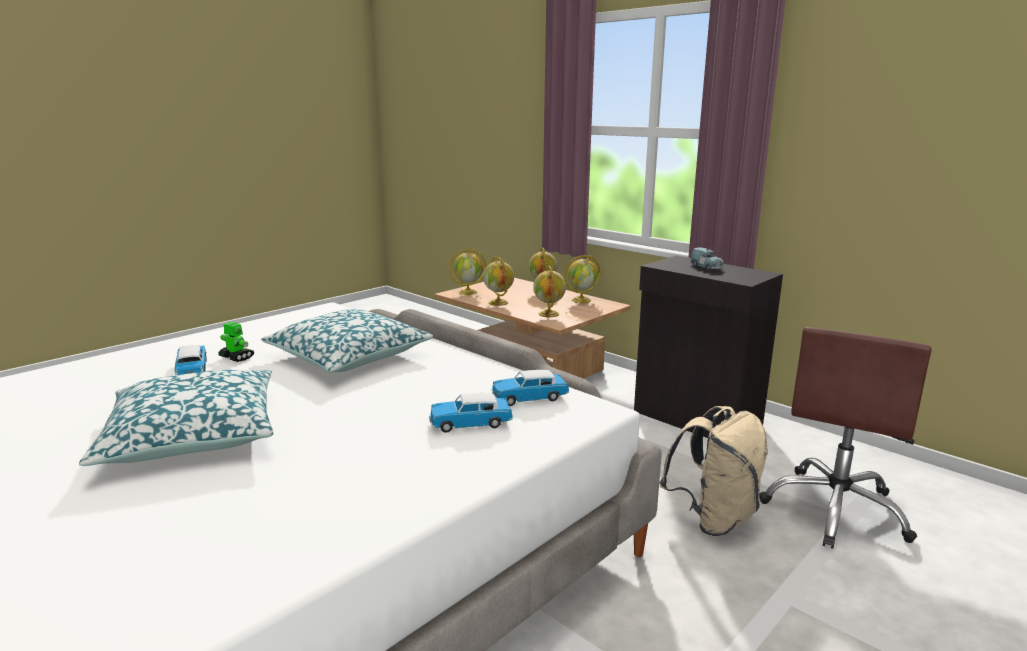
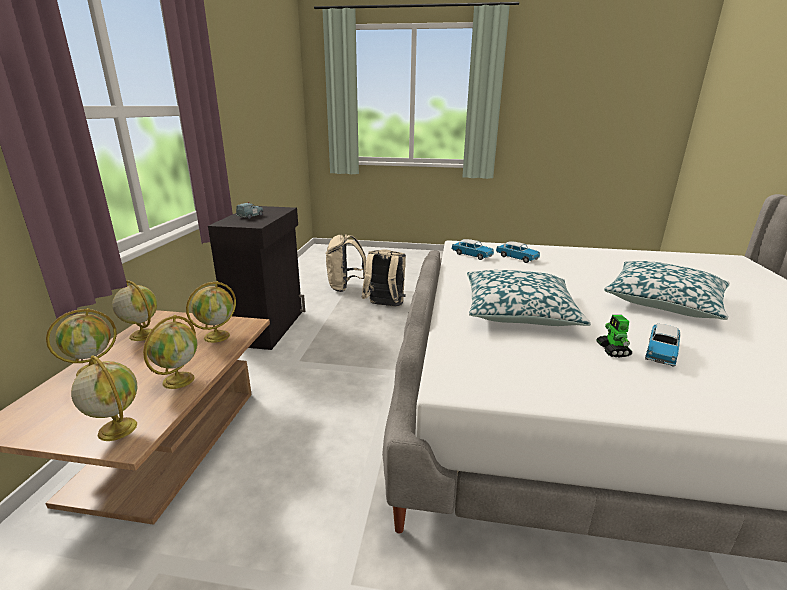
camera: 125 degrees left, 5 degrees up
brown office chair [759,327,931,549] -> beige backpack [326,234,366,292]

